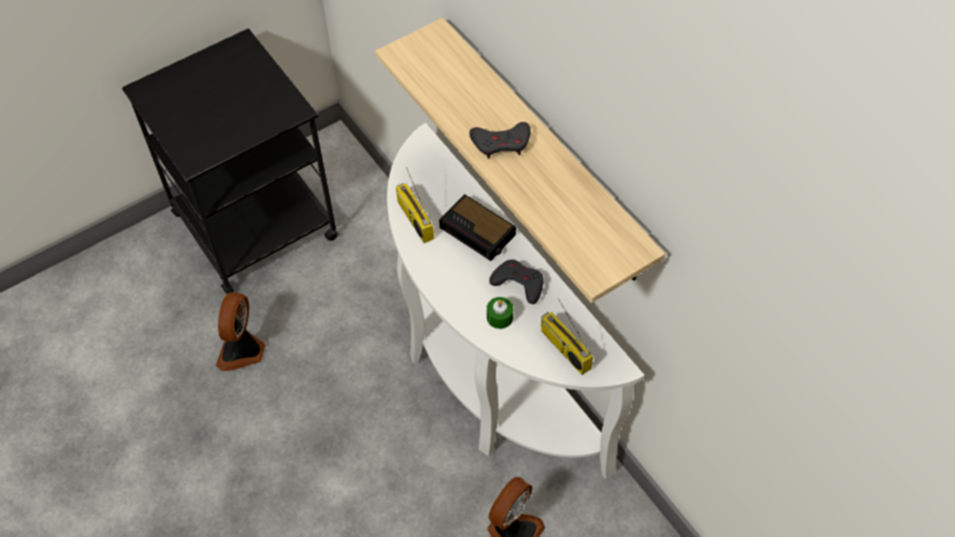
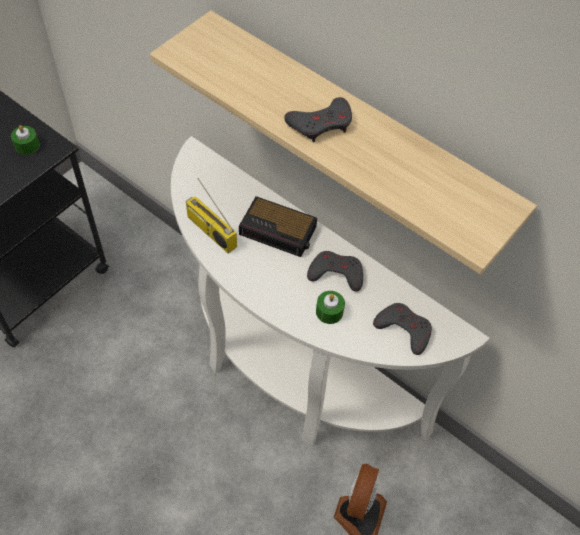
camera: 20 degrees left, 0 degrees up
fan [216,292,266,371] -> none
radio [541,298,593,375] -> grey game controller [373,303,432,355]
none -> green candle [11,125,40,155]

